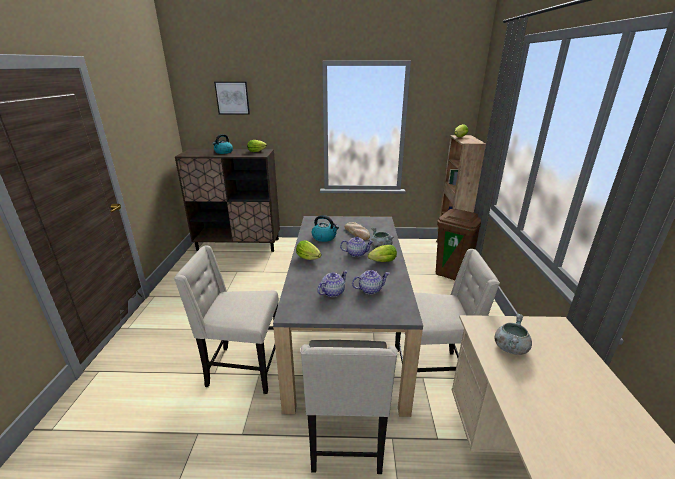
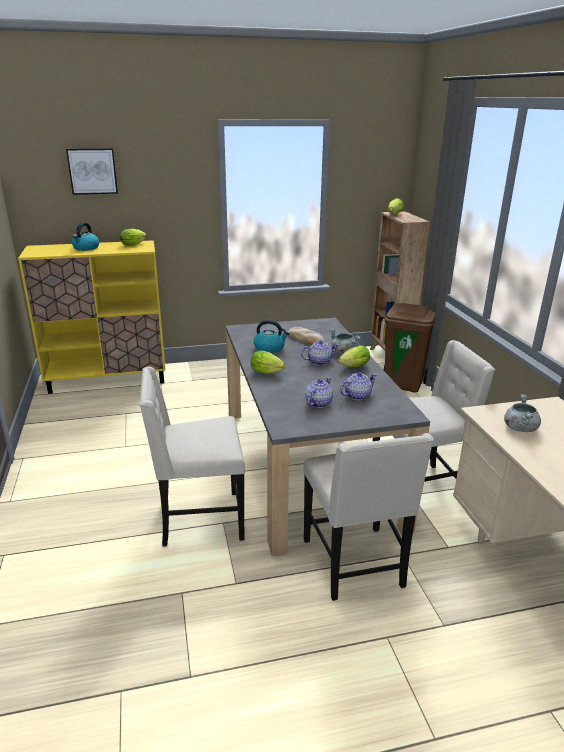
camera: 15 degrees left, 0 degrees up
brown cabinet [175,149,280,252] -> yellow cabinet [18,240,166,394]

